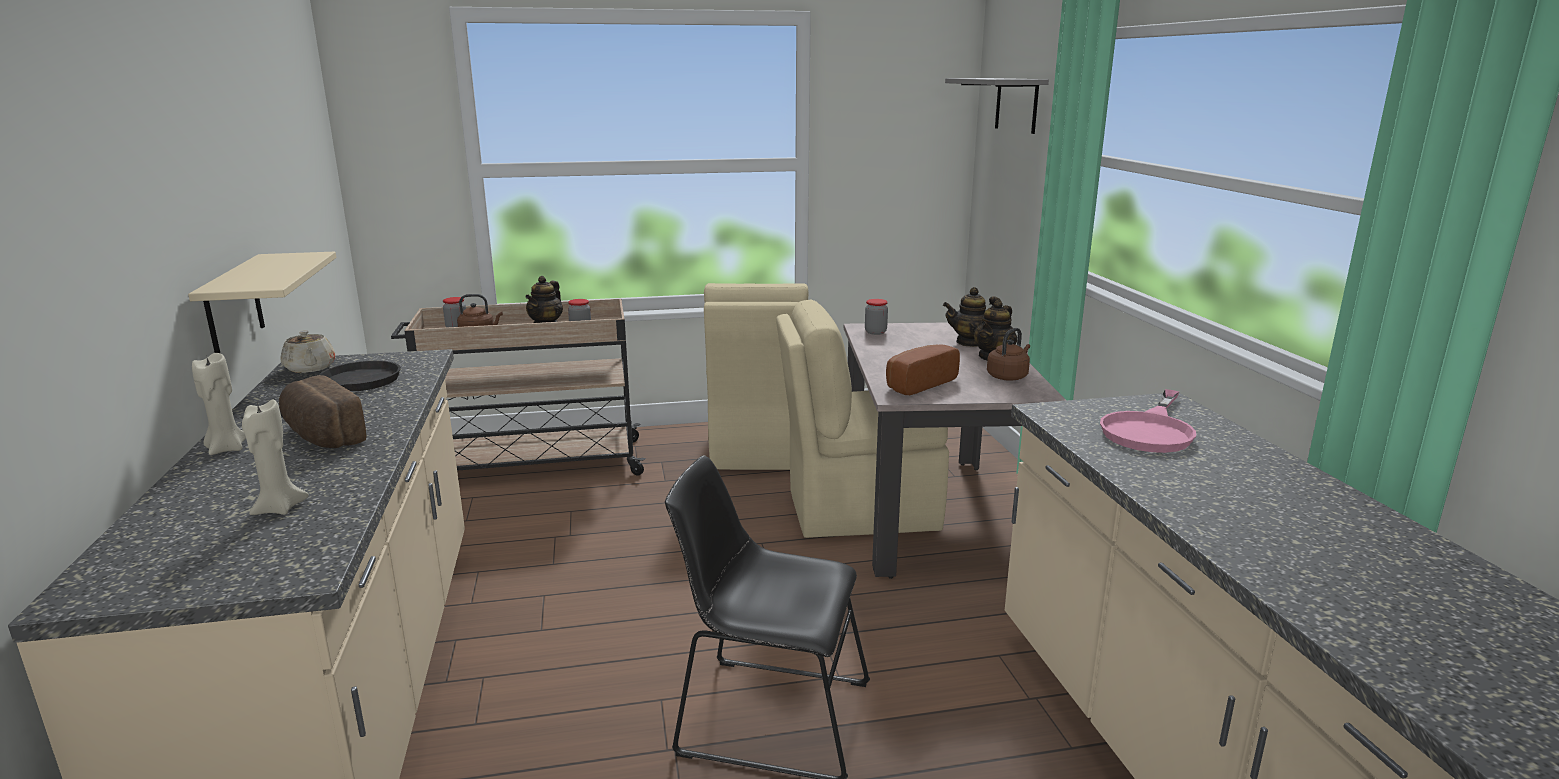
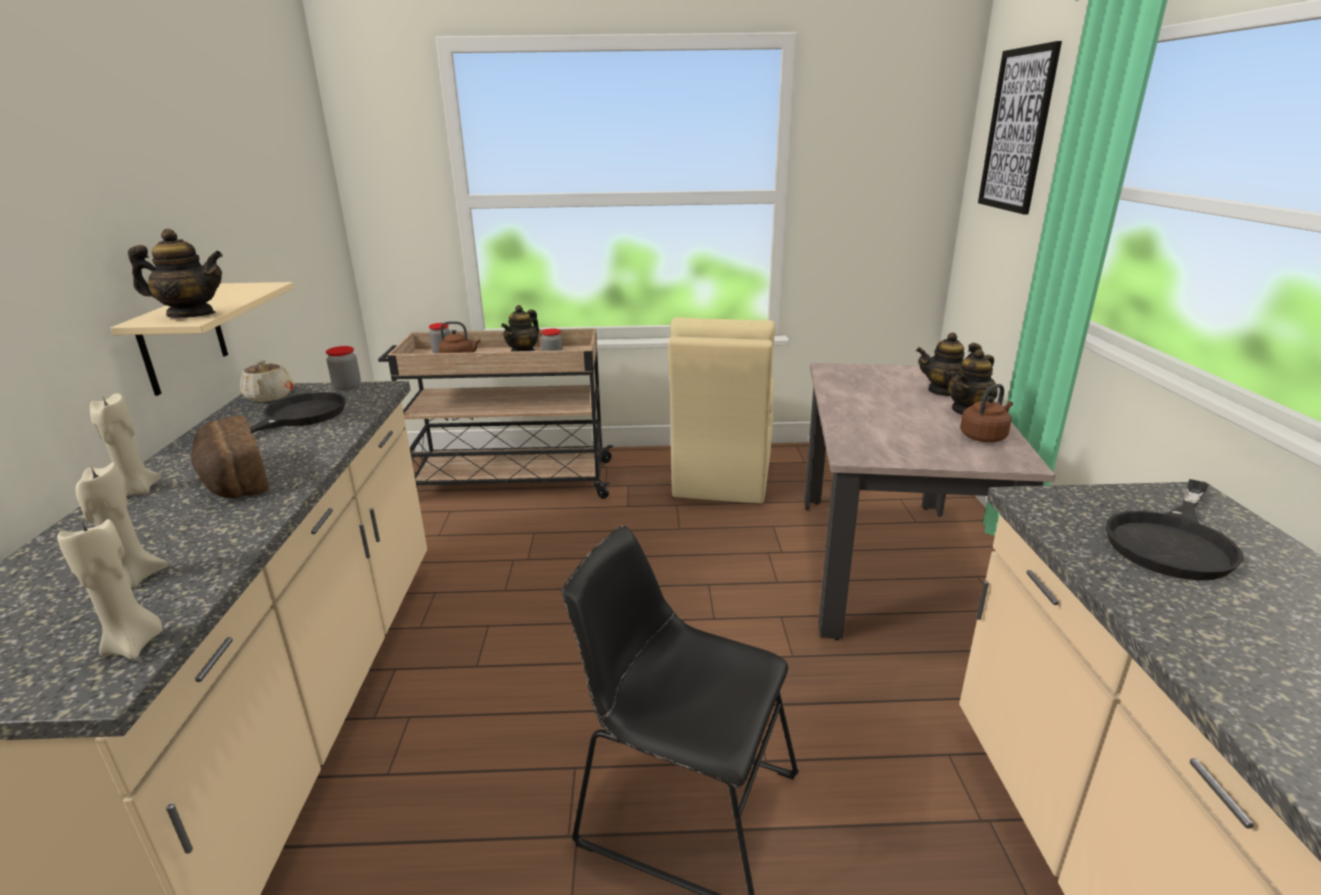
camera: 10 degrees right, 5 degrees up
beige chair [776,300,949,538] -> none
jar [865,299,888,335] -> jar moved to [326,346,361,391]
bread [886,344,960,395] -> none
grey shelf [945,78,1049,134] -> picture [978,41,1062,215]
pink frying pan [1100,389,1196,453] -> black frying pan [1106,479,1243,581]
none -> beige candle [57,519,163,660]
none -> teapot [128,229,223,318]

